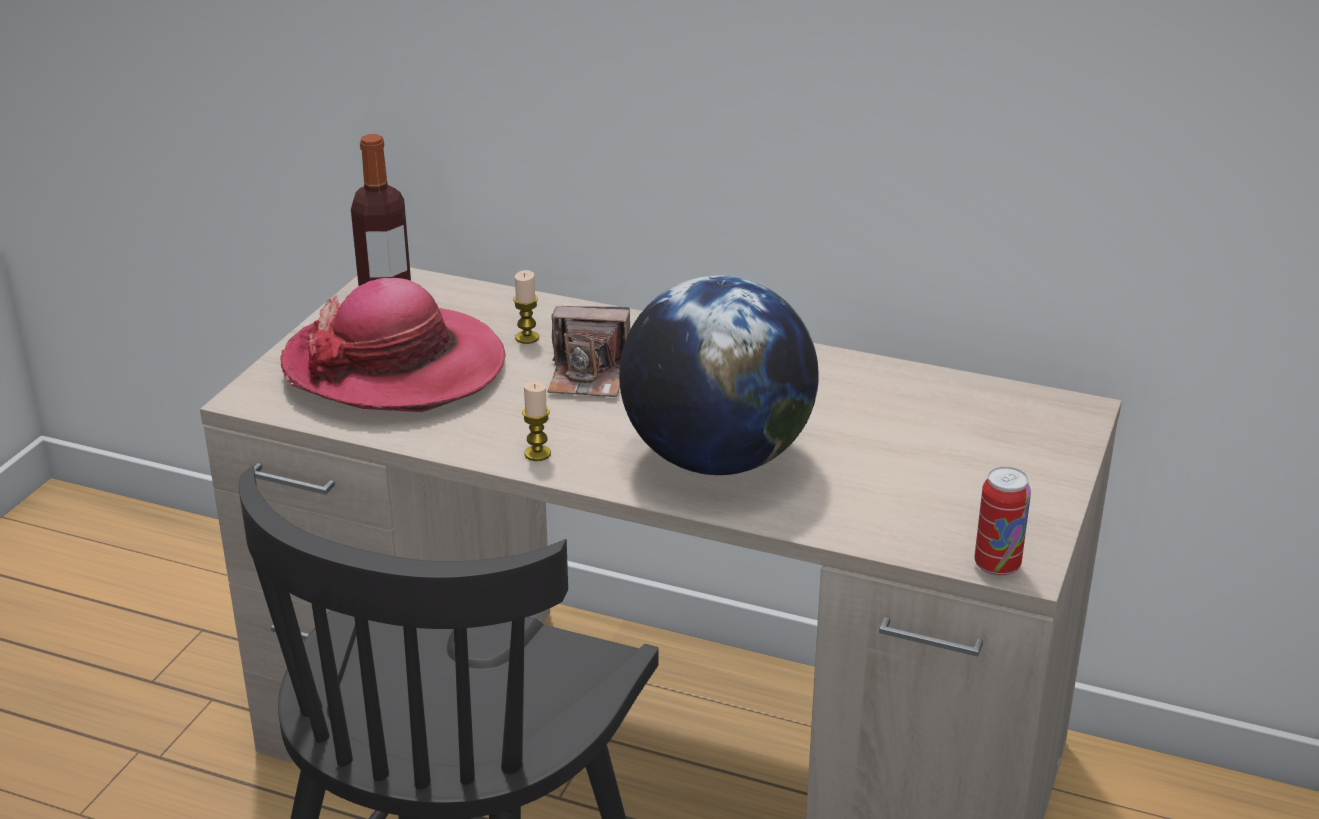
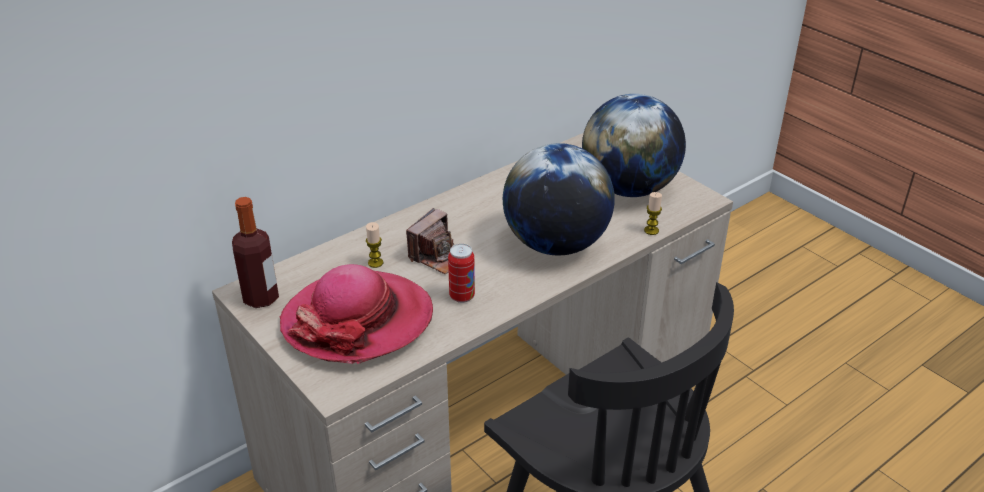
camera: 60 degrees left, 5 degrees up
candle [522,382,551,461] -> candle moved to [644,192,662,235]
can [974,466,1031,576] -> can moved to [448,244,475,303]
none -> globe [582,94,686,197]

